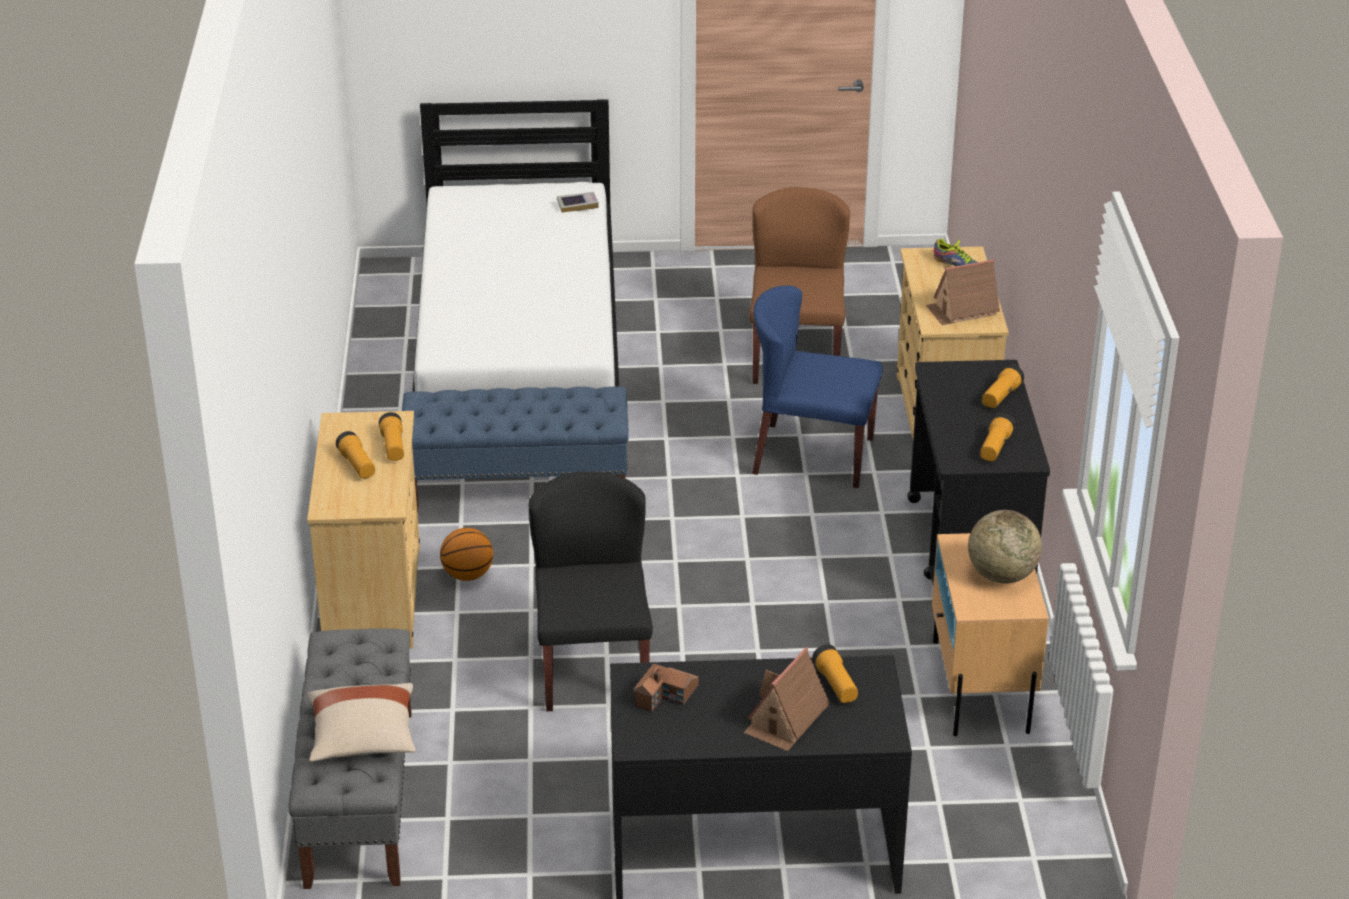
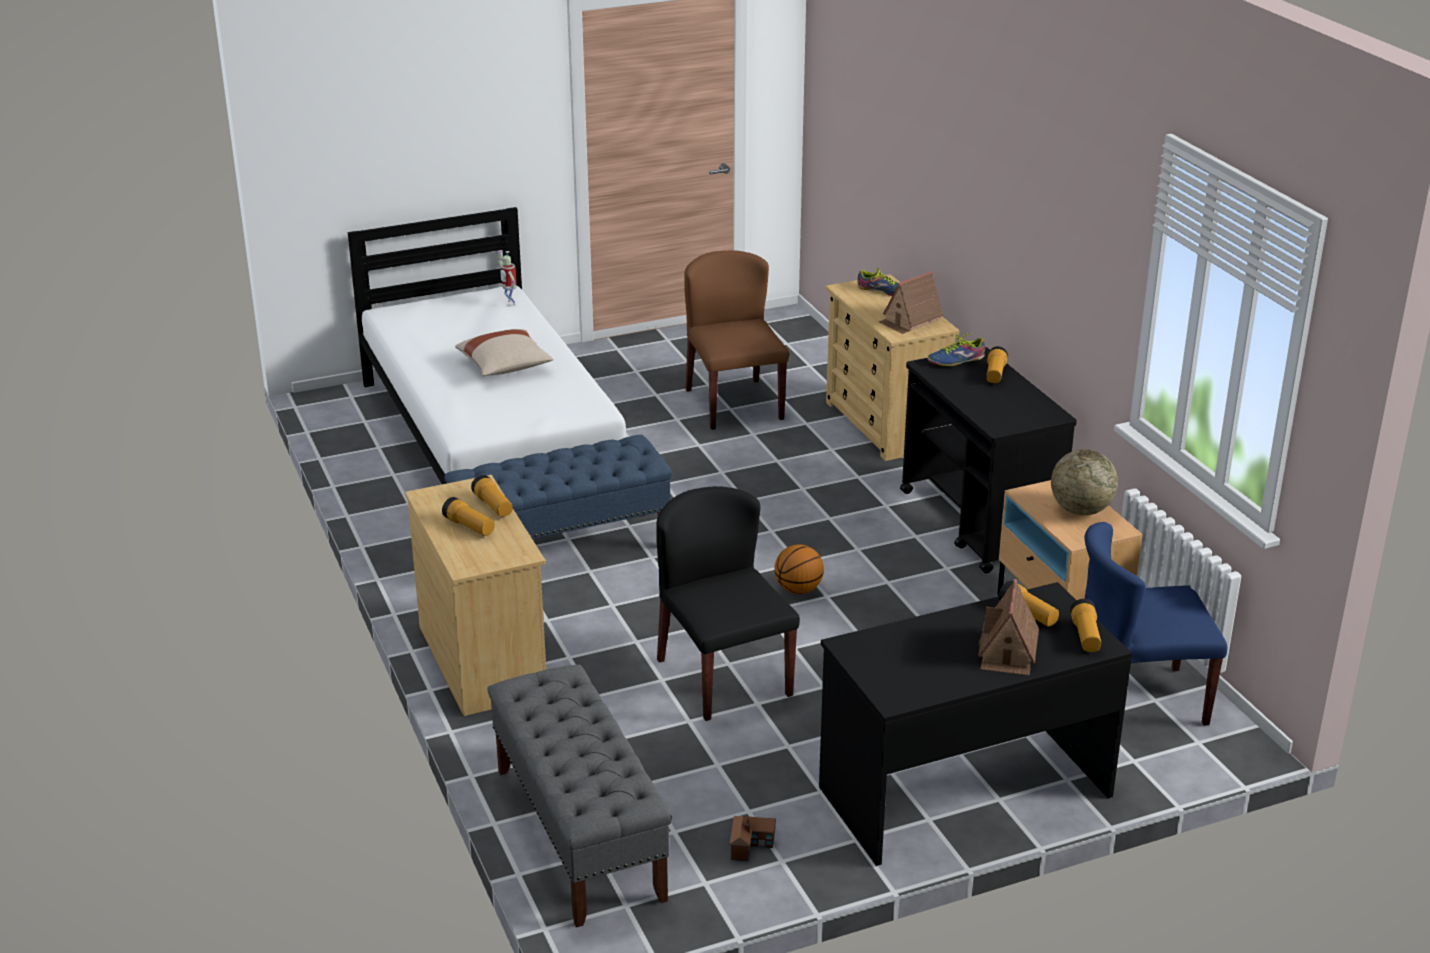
camera: 20 degrees left, 5 degrees down
beige pillow [307,683,416,762] -> beige pillow moved to [455,329,553,376]
basketball [440,528,493,581] -> basketball moved to [774,545,824,594]
book [557,192,599,213] -> toy robot [496,251,517,305]
toy house [633,663,698,712] -> toy house moved to [730,816,776,861]
blue chair [752,285,882,488] -> blue chair moved to [1085,522,1228,726]
flashlight [980,413,1015,461] -> flashlight moved to [1070,599,1101,652]
none -> shoe [927,332,985,366]

